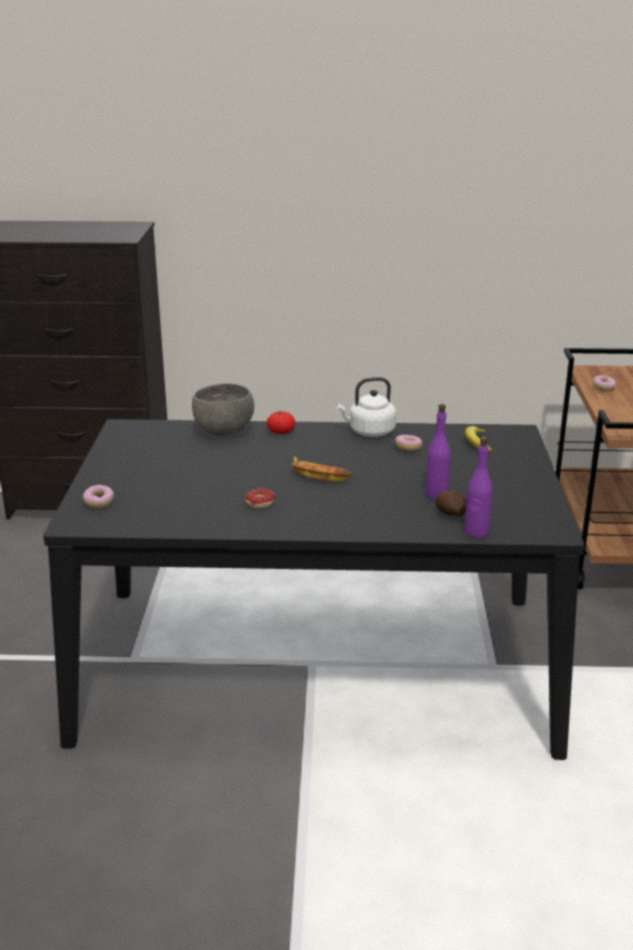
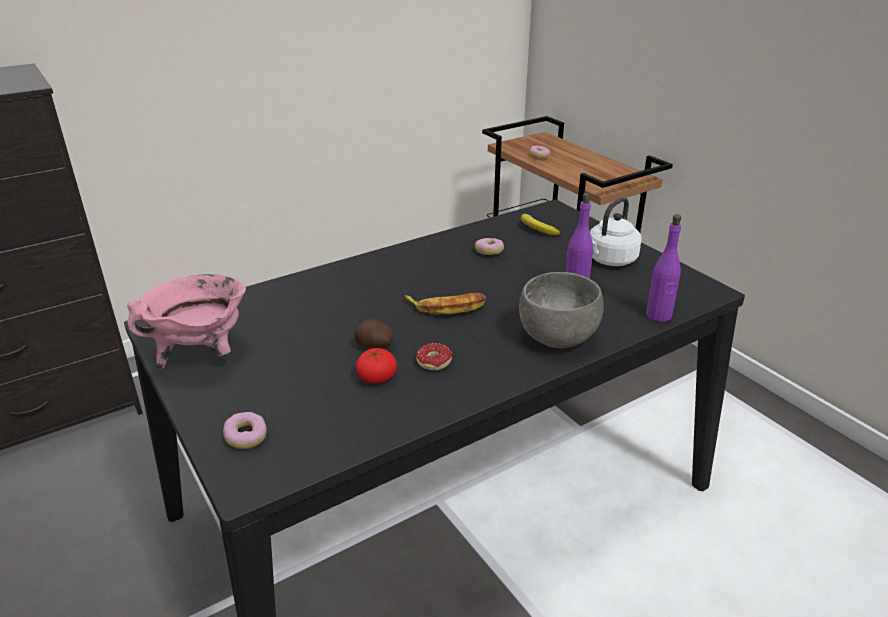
camera: 35 degrees left, 5 degrees up
grey bowl [192,383,254,436] -> grey bowl moved to [519,272,604,348]
tomato [266,411,295,434] -> tomato moved to [356,348,397,384]
white kettle [336,377,396,437] -> white kettle moved to [590,197,642,266]
potato [436,489,467,516] -> potato moved to [354,319,393,348]
none -> pink cooking pot [127,274,246,370]

